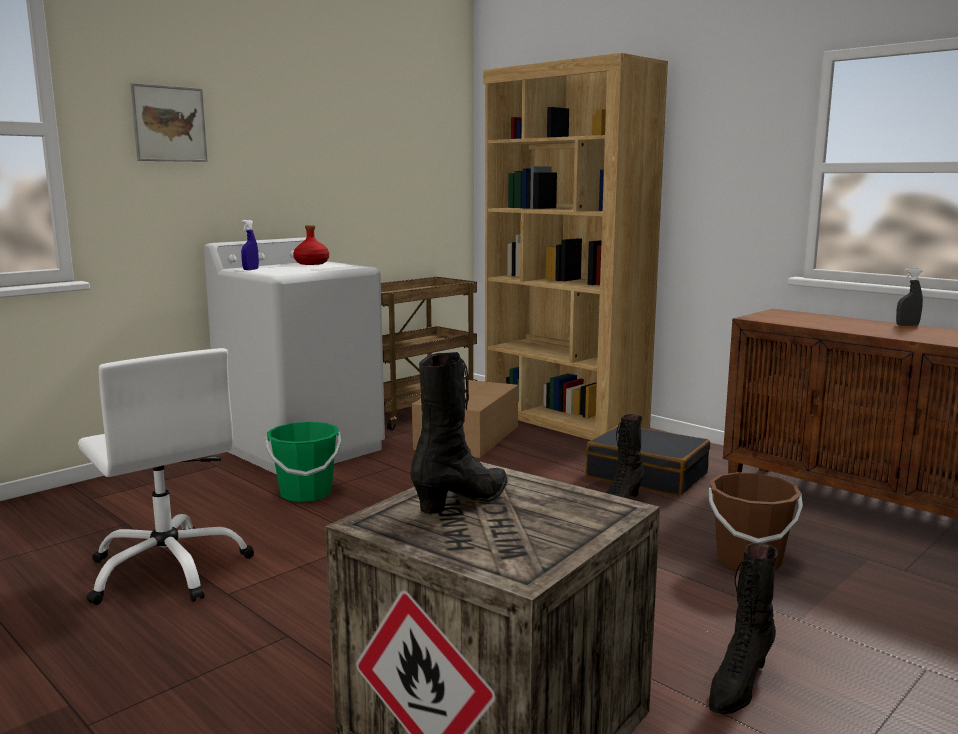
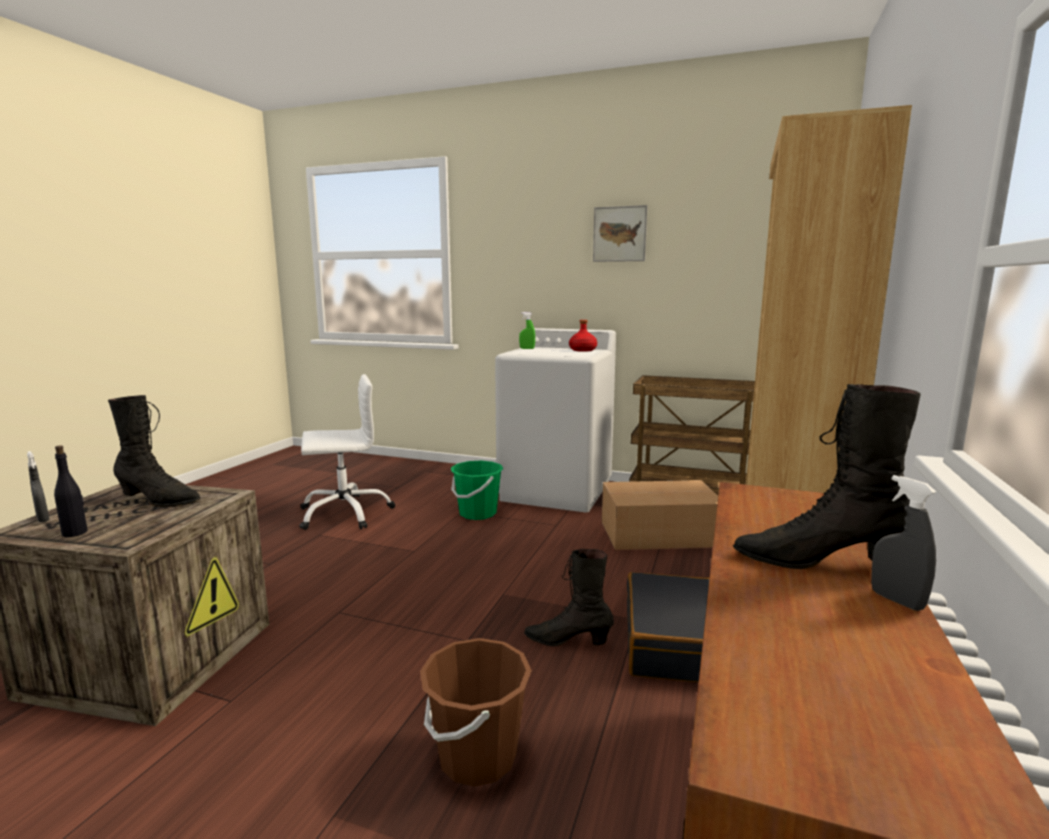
camera: 65 degrees right, 0 degrees up
white office chair [78,348,254,605] -> white office chair turned 135 degrees counterclockwise [299,374,395,530]
picture [130,83,208,162] -> picture moved to [593,205,648,262]
blue spray bottle [241,220,259,270] -> green spray bottle [519,312,535,349]
black boot [709,543,777,714] -> black boot moved to [733,384,921,569]
none -> grey spray bottle [27,451,49,522]
none -> black bottle [54,445,88,537]

